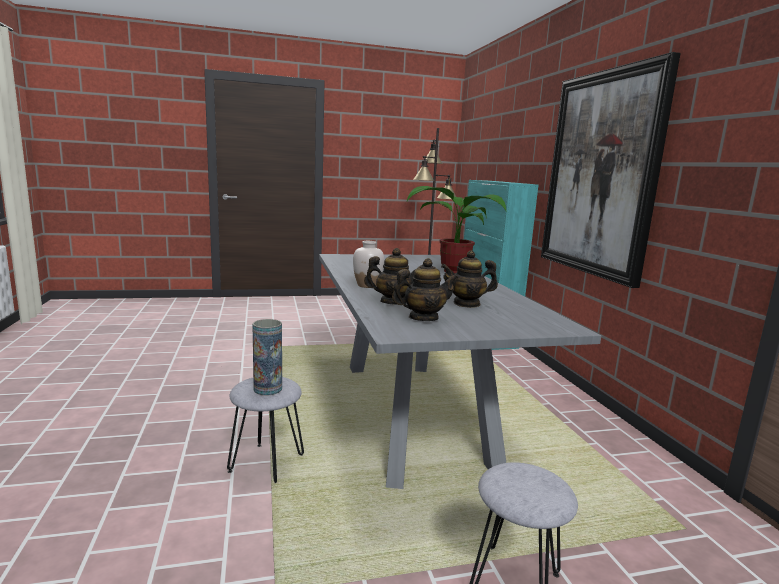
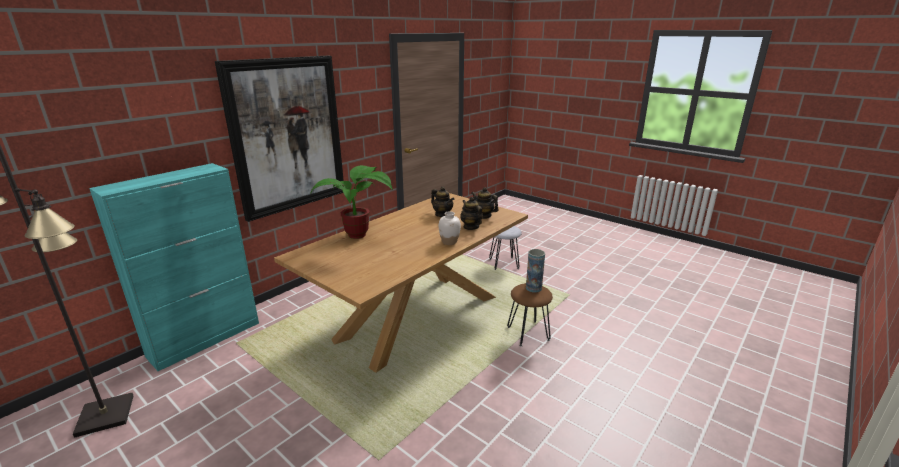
camera: 125 degrees left, 10 degrees up
grey stool [227,377,304,483] -> brown stool [507,283,553,347]
grey dining table [319,254,601,489] -> brown dining table [274,193,528,373]

